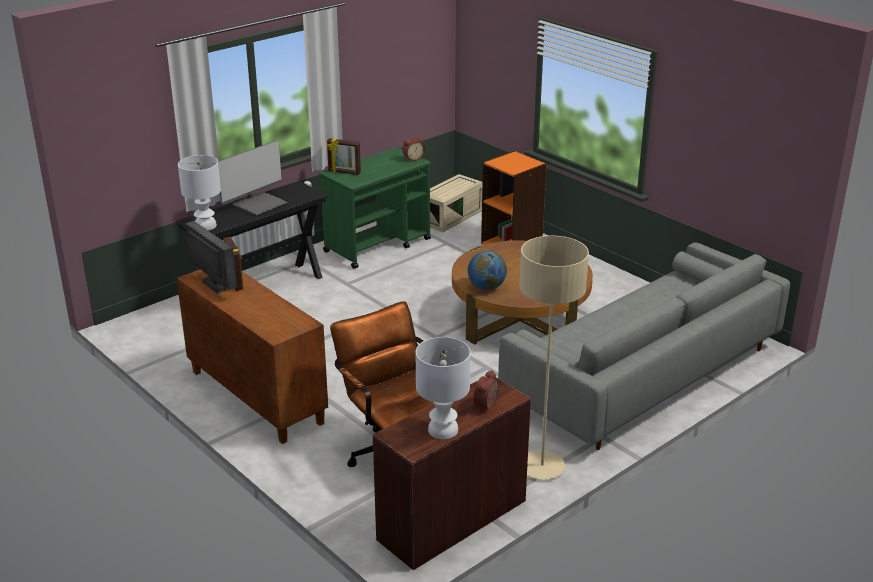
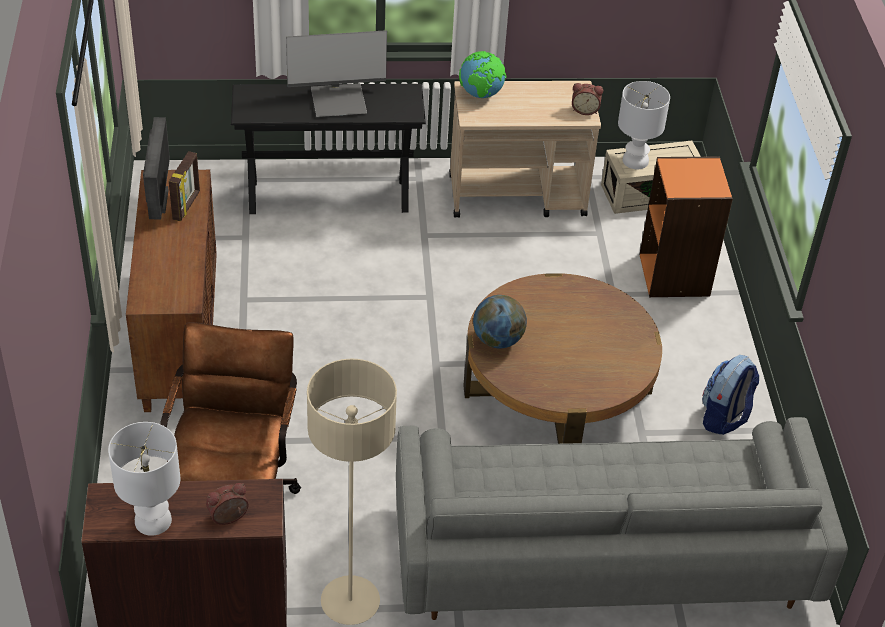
camera: 35 degrees right, 15 degrees up
white table lamp [178,155,221,230] -> white table lamp moved to [618,81,670,169]
green cart [319,147,431,269] -> beige cart [449,81,601,218]
picture frame [327,138,361,175] -> globe [459,51,506,98]
none -> backpack [702,355,759,435]

